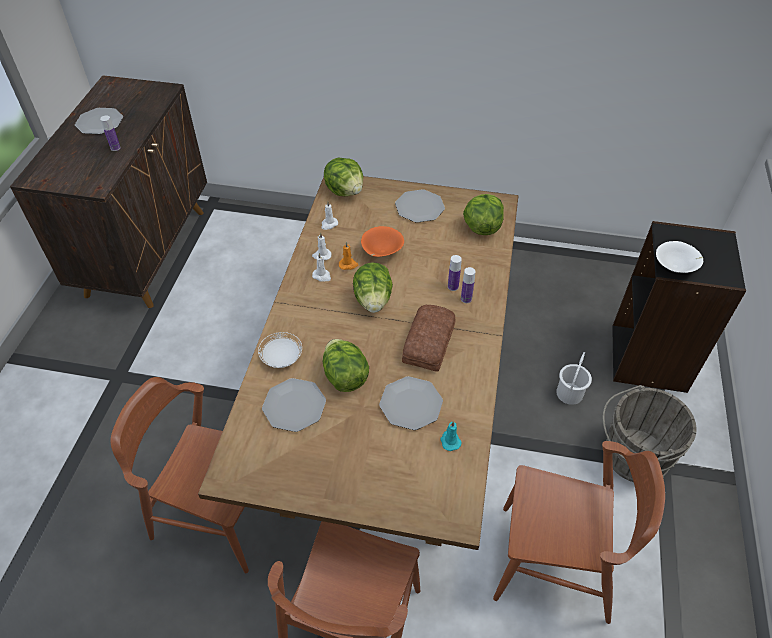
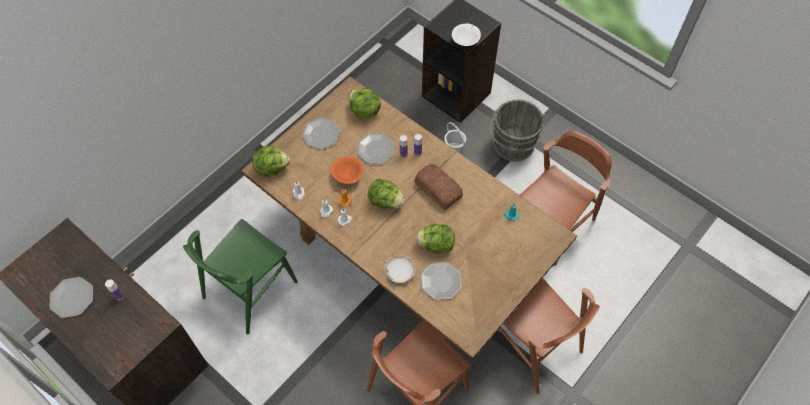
camera: 60 degrees left, 10 degrees up
plate [379,376,443,430] -> plate moved to [357,133,395,164]
none -> green chair [183,219,298,335]

